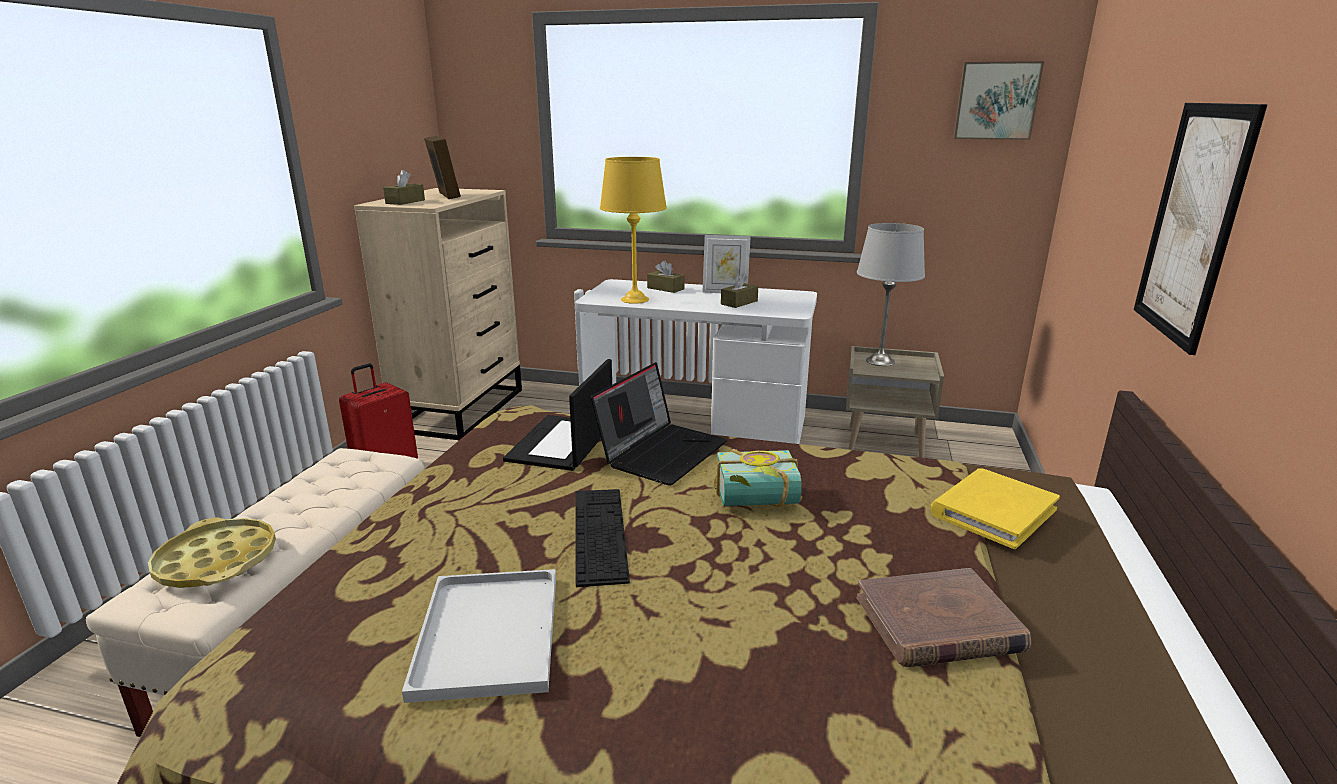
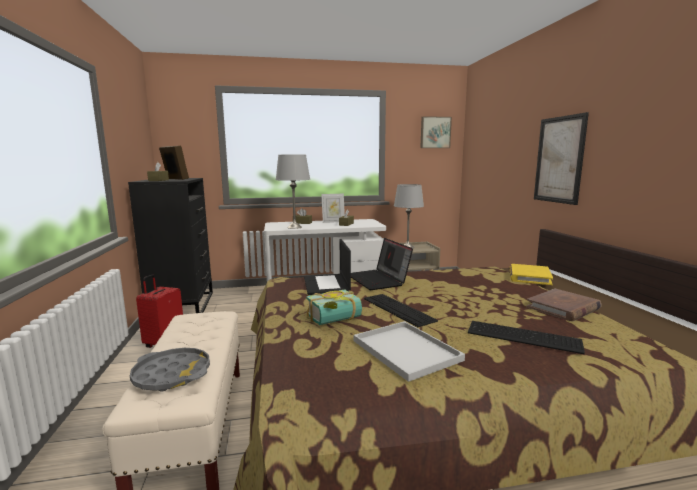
camera: 25 degrees left, 10 degrees down
yellow tray [148,517,276,588] -> grey tray [130,348,210,391]
beige dresser [354,188,522,441] -> black dresser [128,178,213,313]
laptop [591,362,727,486] -> laptop turned 150 degrees clockwise [351,238,413,290]
yellow table lamp [600,157,667,304] -> grey table lamp [276,154,310,229]
book [714,449,801,507] -> book moved to [306,289,362,325]
none -> keyboard [468,321,585,354]

